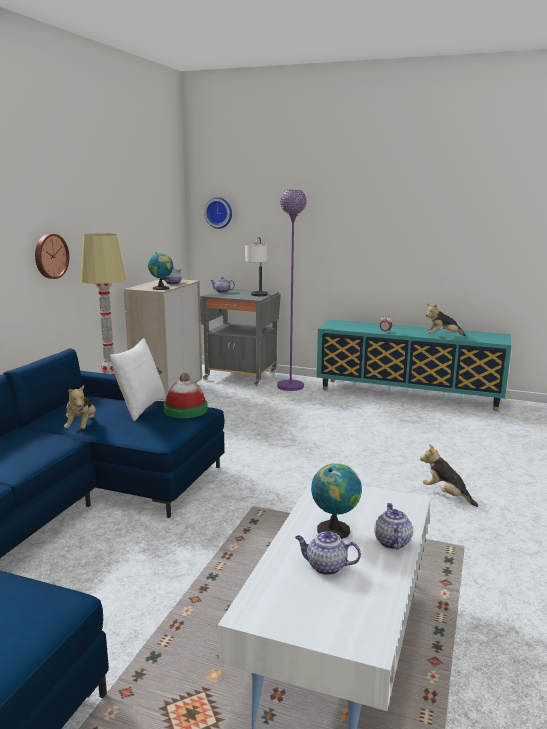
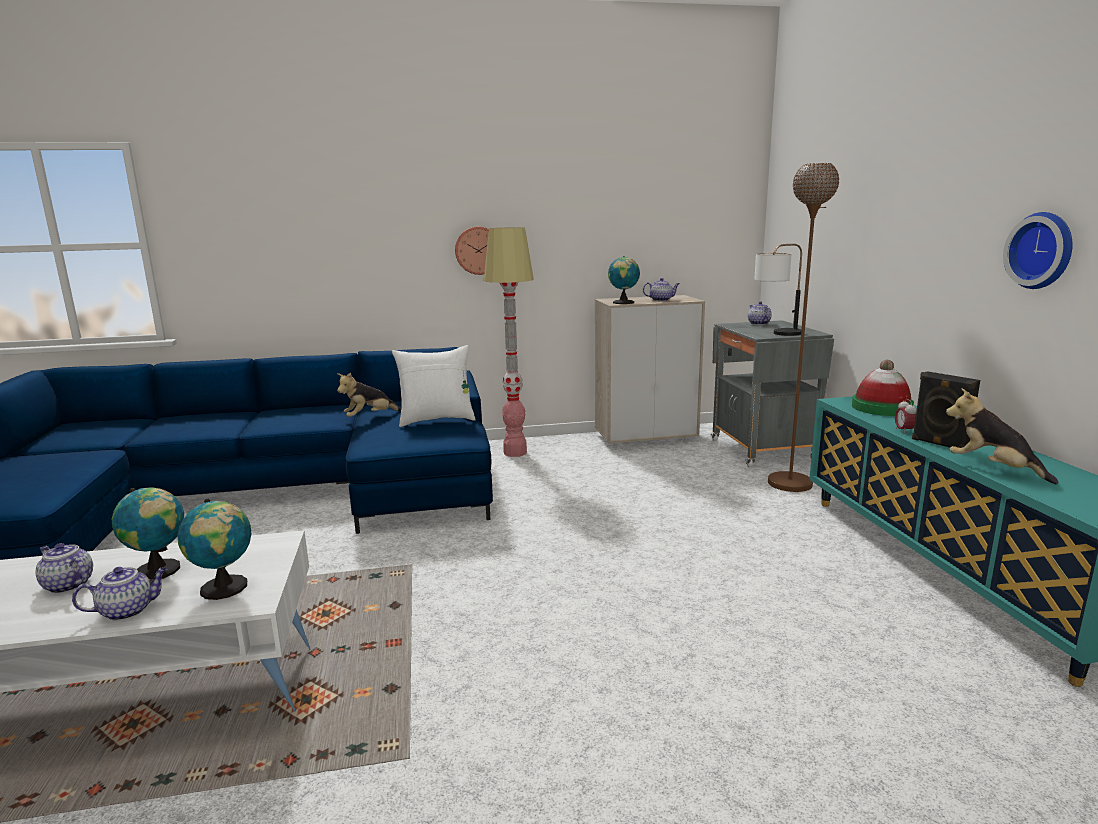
camera: 60 degrees right, 0 degrees up
hat [164,373,208,418] -> hat moved to [852,360,914,416]
wall clock [204,197,232,229] -> wall clock moved to [1003,212,1073,289]
purple floor lamp [277,190,306,391] -> brown floor lamp [768,163,839,492]
teapot [295,531,361,575] -> teapot turned 45 degrees counterclockwise [35,543,93,594]
plush toy [420,444,478,507] -> none
none -> globe [178,498,251,600]
none -> black speaker [912,371,980,448]

